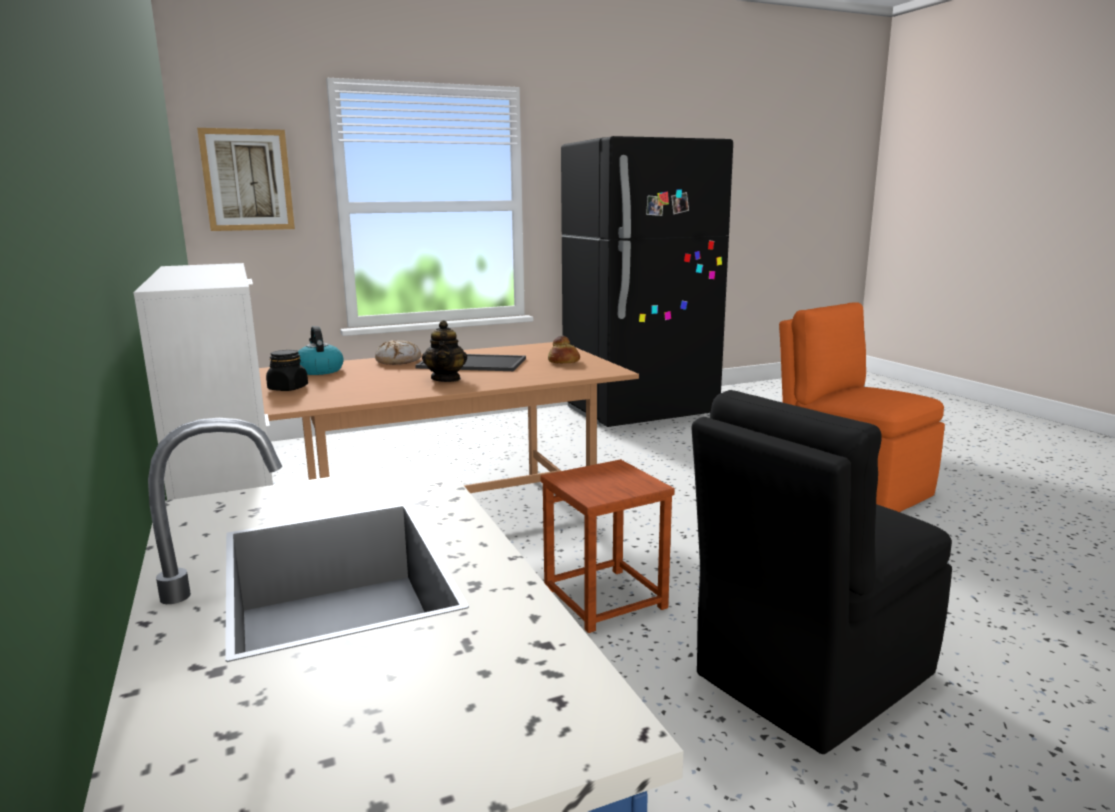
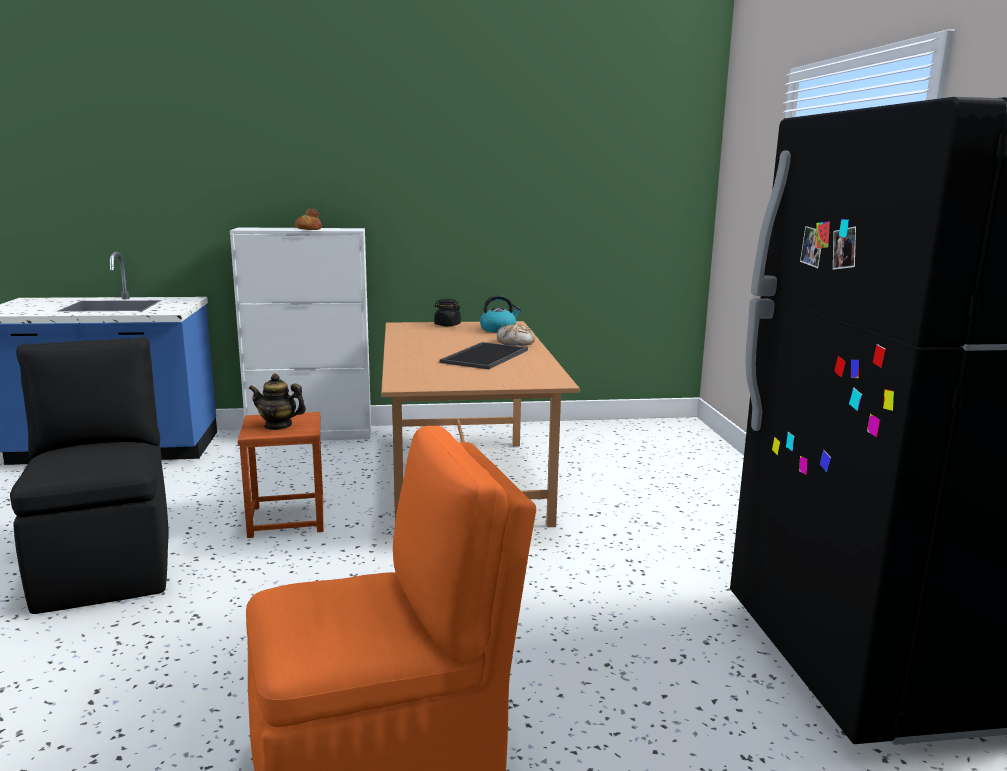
camera: 105 degrees right, 0 degrees up
picture [197,128,295,231] -> none
teapot [422,320,467,382] -> teapot moved to [249,374,306,430]
bread [548,336,580,363] -> bread moved to [295,208,322,230]

